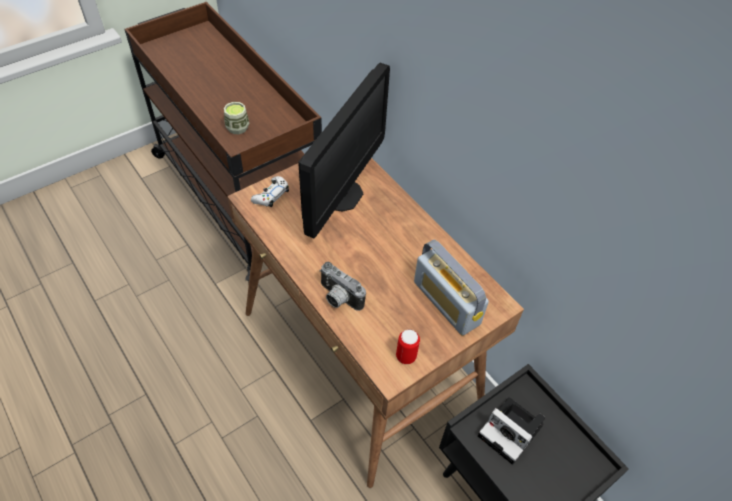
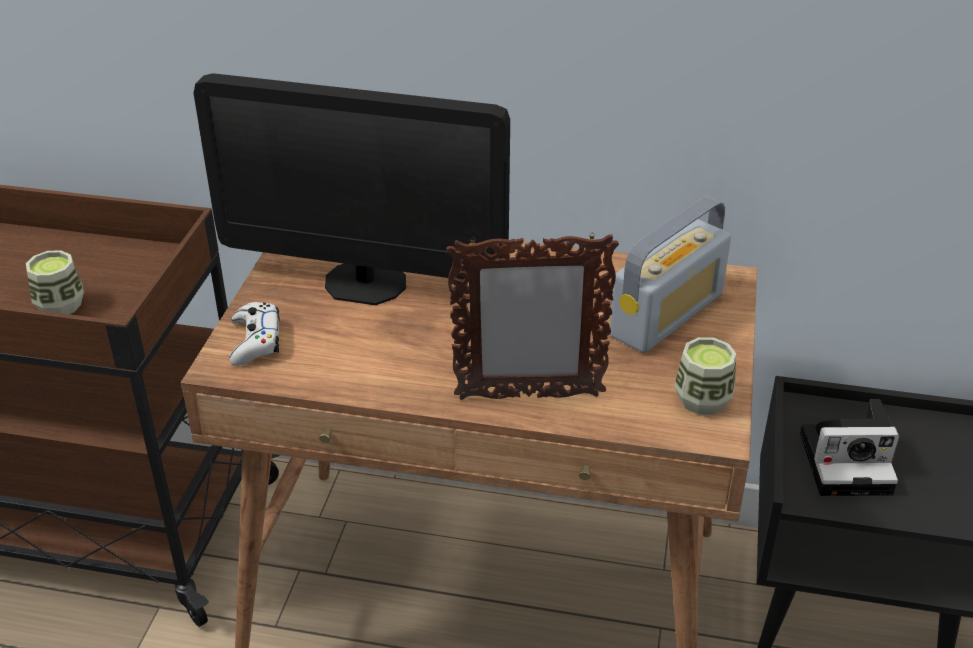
camera: 40 degrees left, 15 degrees down
monitor [298,63,390,238] -> monitor turned 120 degrees clockwise [194,73,510,305]
camera [319,262,366,311] -> picture frame [446,232,619,400]
can [396,330,420,364] -> cup [674,337,736,415]
radio [414,240,489,336] -> radio turned 60 degrees counterclockwise [610,197,731,353]

